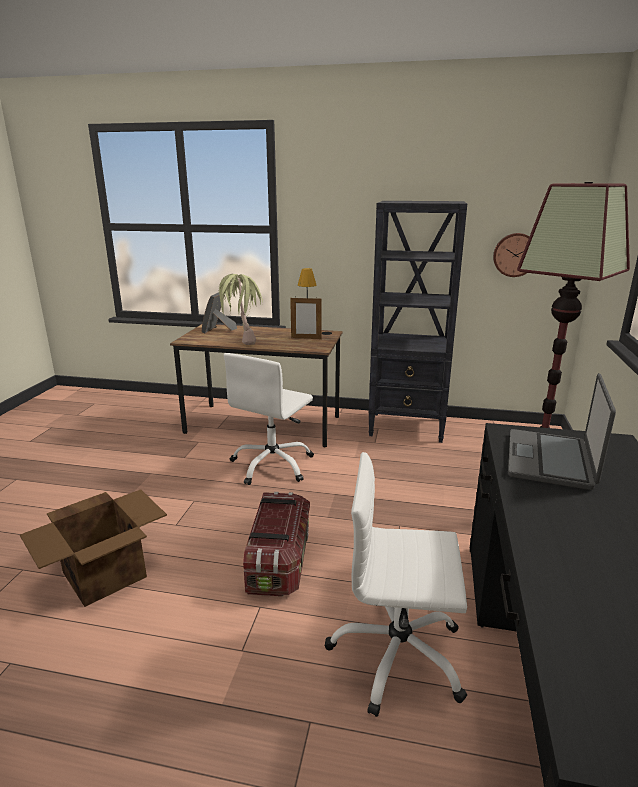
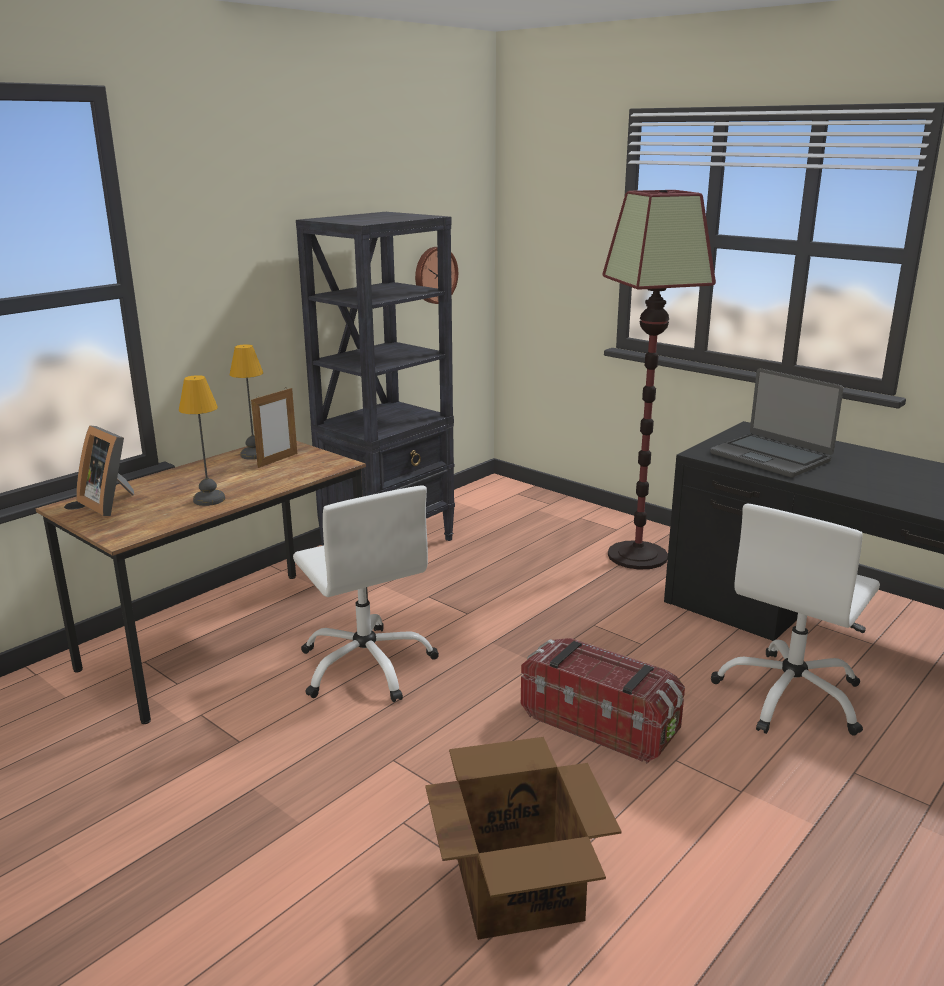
camera: 60 degrees left, 0 degrees up
potted plant [218,274,263,345] -> table lamp [179,375,225,506]

